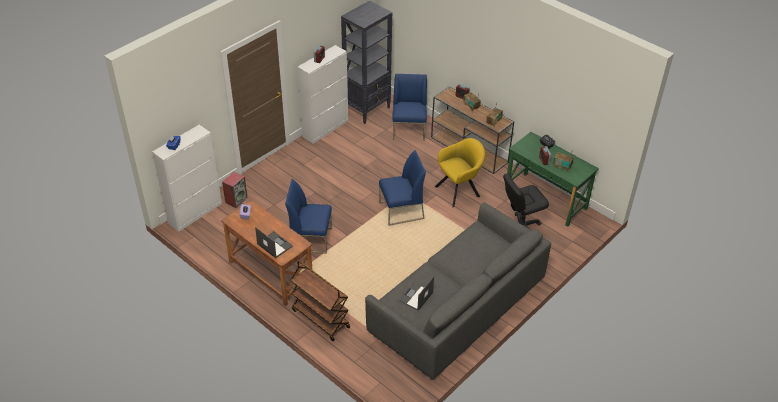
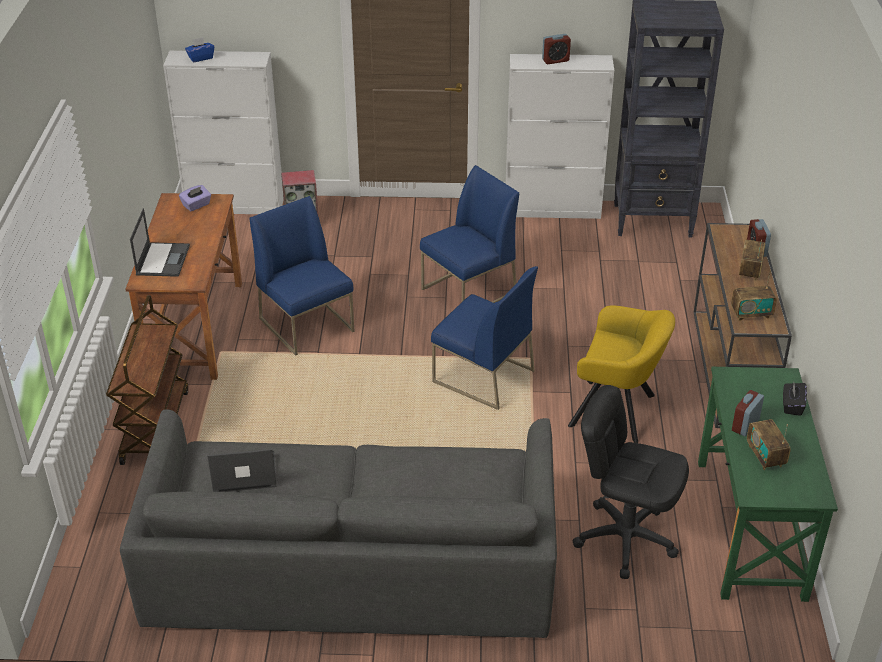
camera: 50 degrees right, 5 degrees down
blue chair [392,74,427,141] -> blue chair moved to [420,165,519,303]

